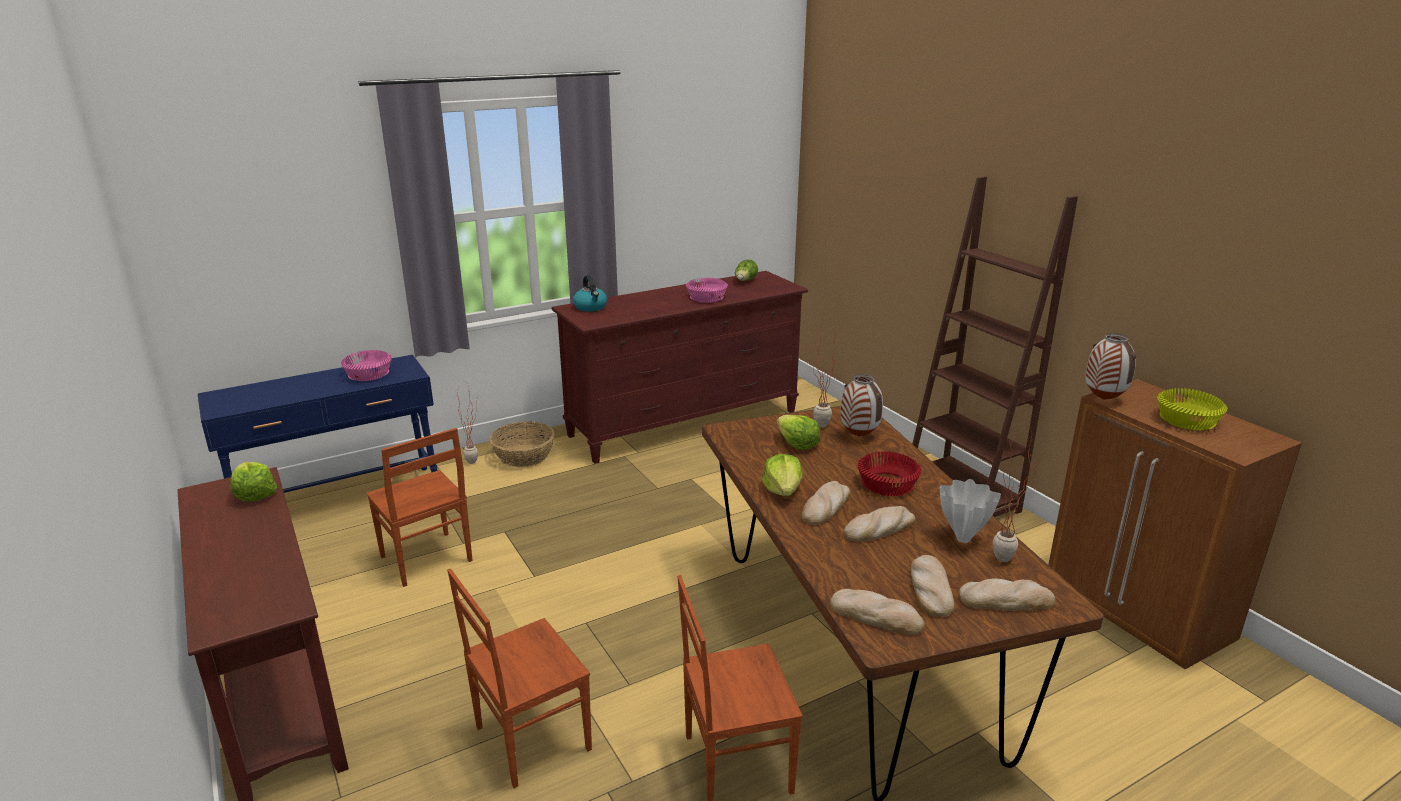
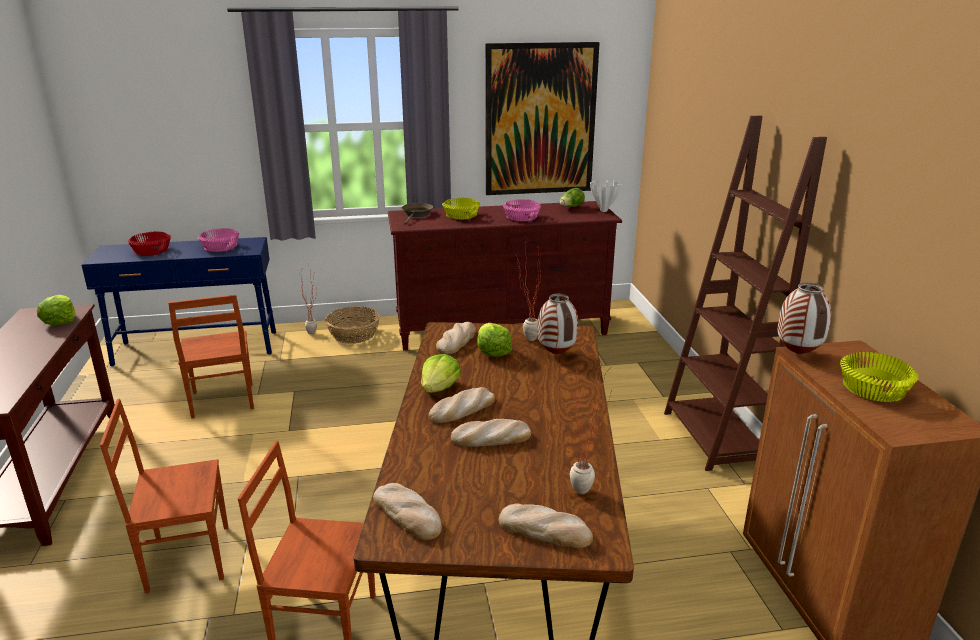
camera: 20 degrees right, 0 degrees up
kettle [573,275,607,312] -> brown frying pan [402,203,433,225]
red bowl [858,451,922,496] -> red bowl moved to [128,232,171,256]
bread [911,555,954,617] -> bread moved to [436,322,476,354]
white vase [940,479,1001,543] -> white vase moved to [590,180,622,212]
none -> yellow bowl [442,198,480,220]
none -> picture [485,42,600,195]

